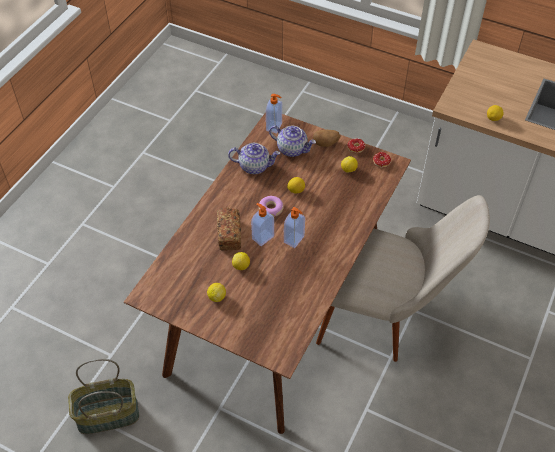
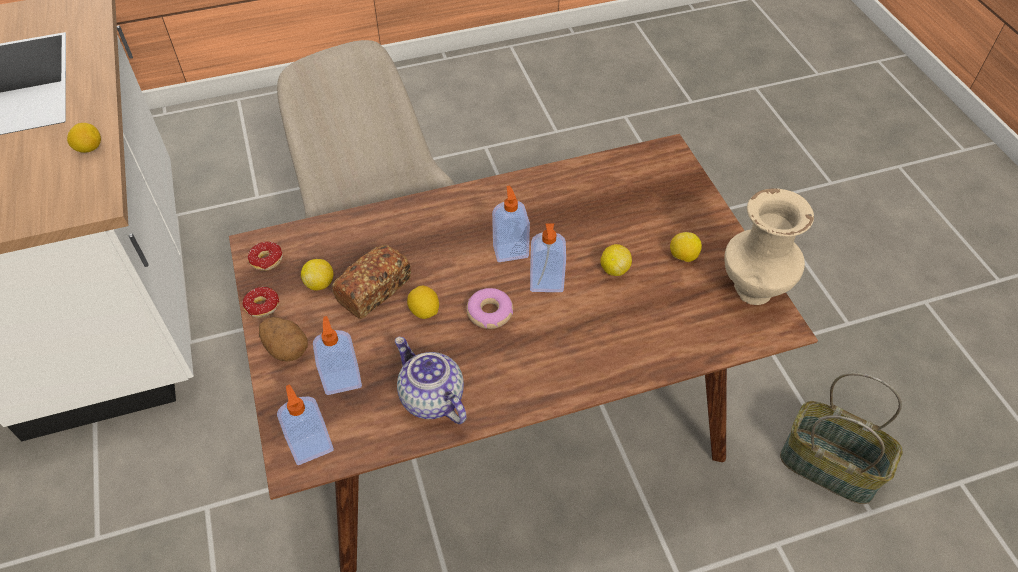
camera: 135 degrees left, 0 degrees up
bread [217,208,241,251] -> bread moved to [332,245,411,319]
teapot [269,125,316,157] -> soap dispenser [313,316,362,395]
none -> beige vase [724,188,814,305]

